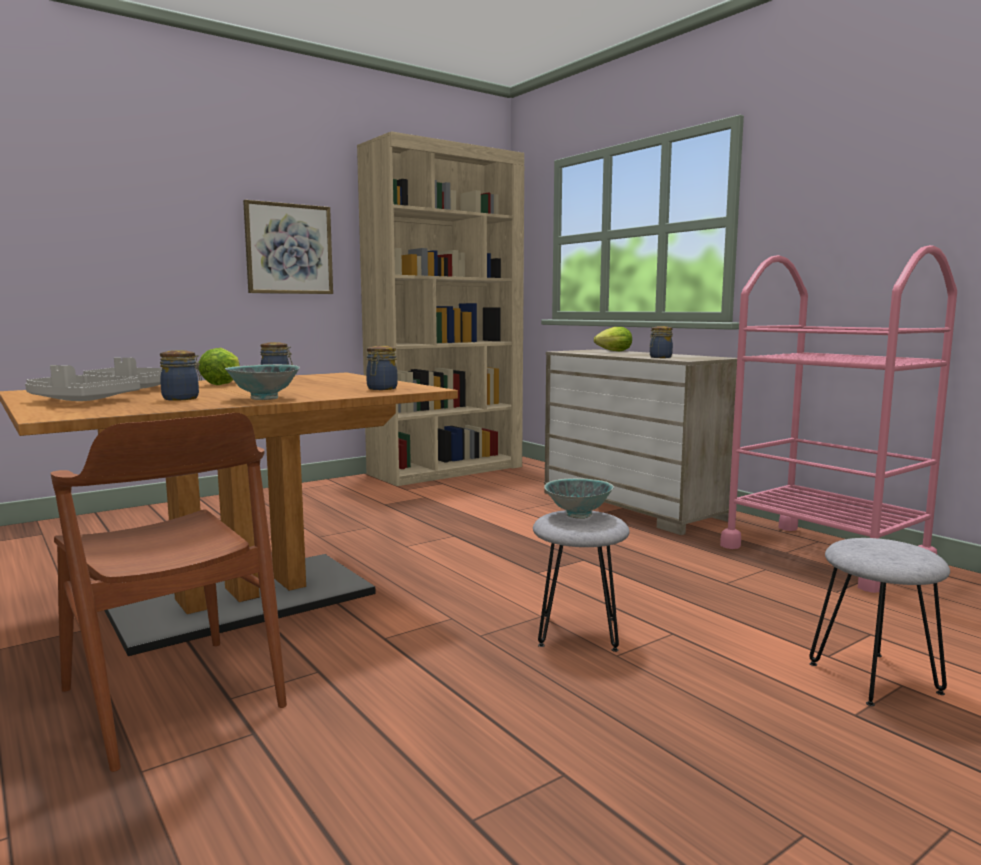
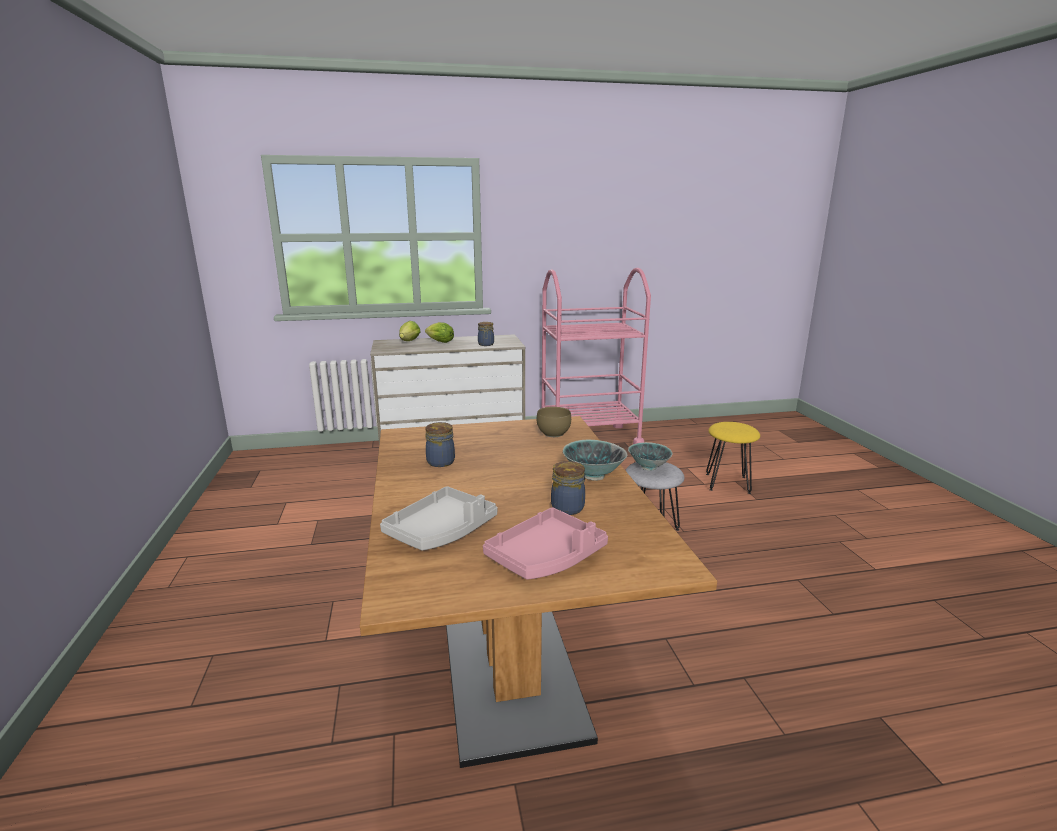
camera: 65 degrees left, 10 degrees up
grey tray [25,365,140,401] -> pink tray [483,507,608,580]
brown chair [51,413,287,772] -> none
lettuce [198,348,240,385] -> lettuce moved to [425,322,454,343]
picture [243,200,333,294] -> none
beige bookcase [357,131,524,486] -> none
jar [366,346,398,390] -> brown bowl [537,407,571,437]
grey stool [809,538,950,706] -> yellow stool [706,422,760,494]

